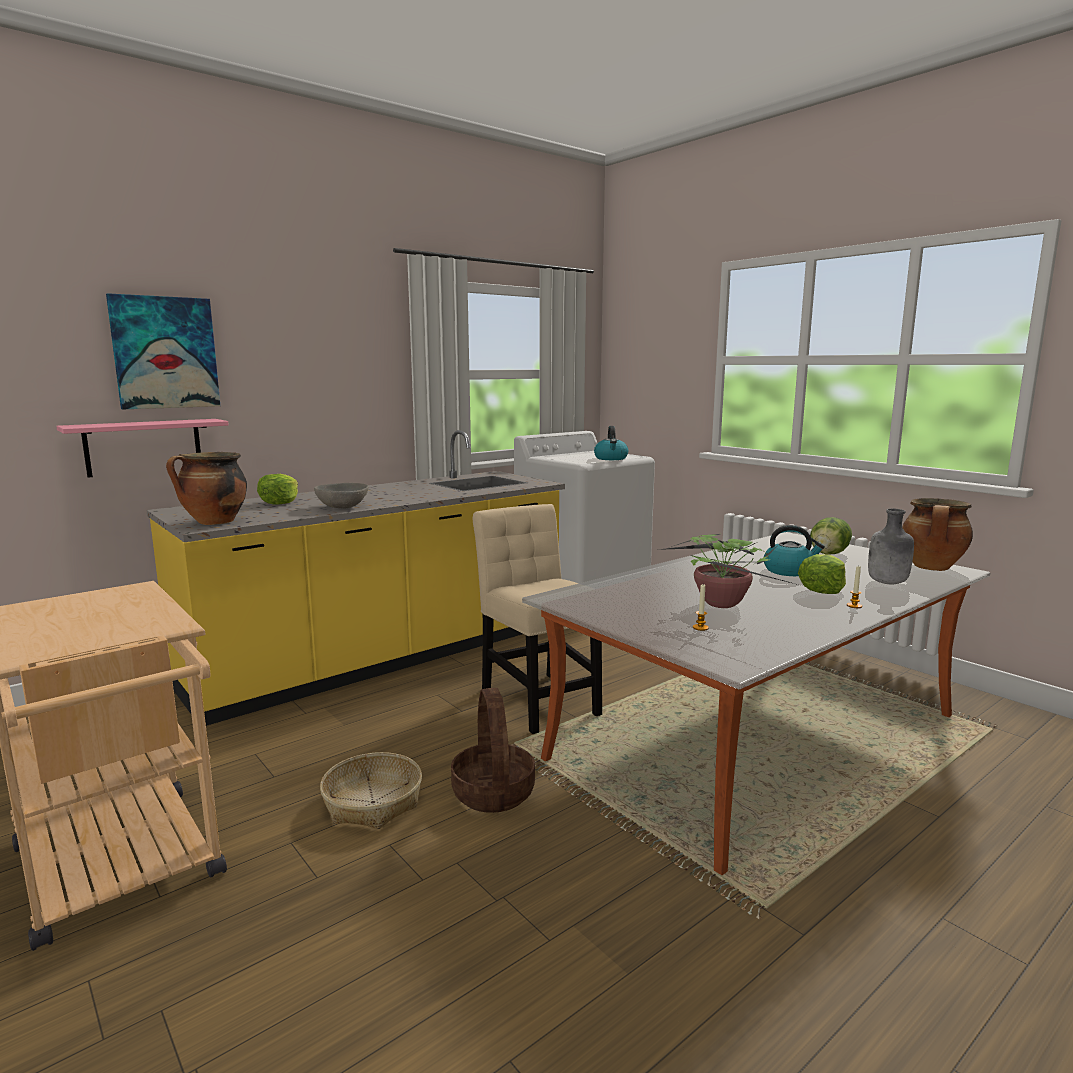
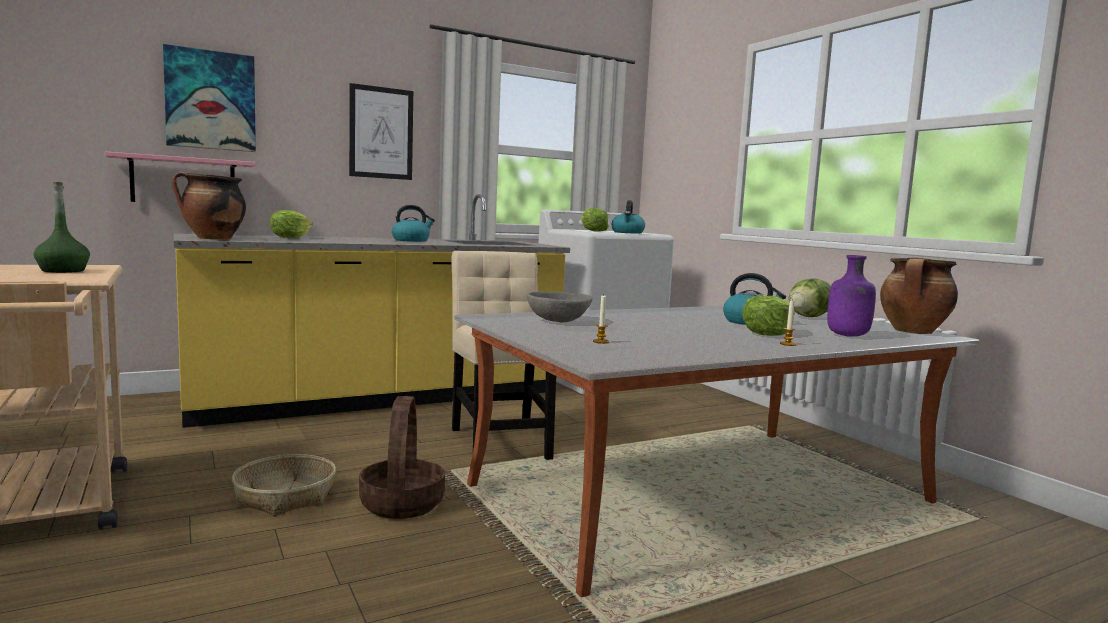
camera: 10 degrees right, 5 degrees down
grey bowl [314,483,369,509] -> grey bowl moved to [527,292,593,322]
potted plant [658,534,802,608] -> none
grey bottle [868,508,914,584] -> purple bottle [827,255,876,337]
none -> green bottle [34,182,90,273]
none -> picture [349,83,413,180]
none -> kettle [392,205,435,242]
none -> lettuce [581,208,609,232]

